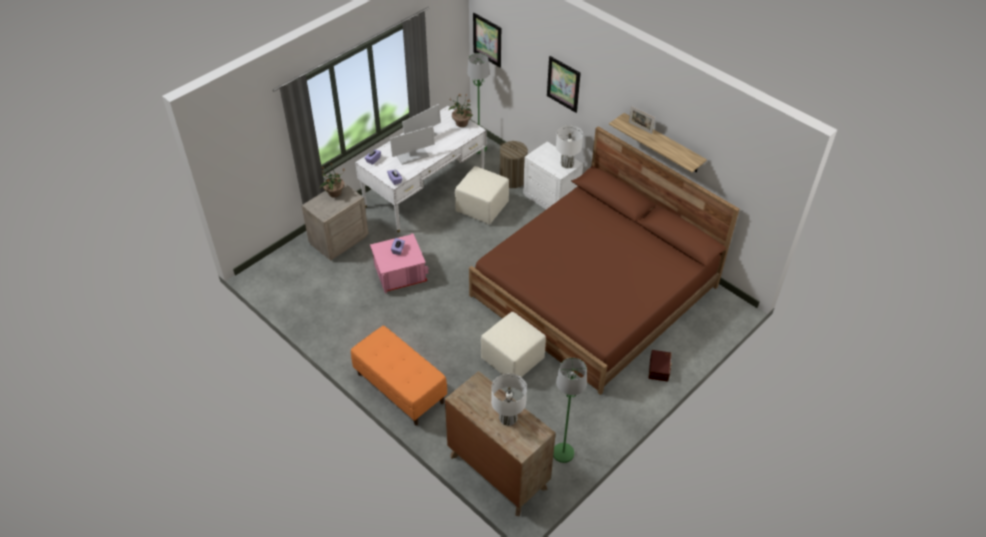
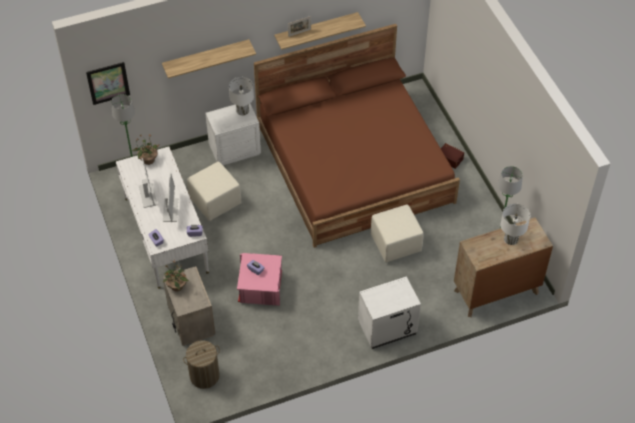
camera: 65 degrees left, 5 degrees up
orange bench [351,326,447,426] -> white nightstand [358,276,421,349]
laundry basket [500,141,528,188] -> laundry basket moved to [183,340,220,389]
picture [547,56,581,113] -> shelf [162,39,256,78]

